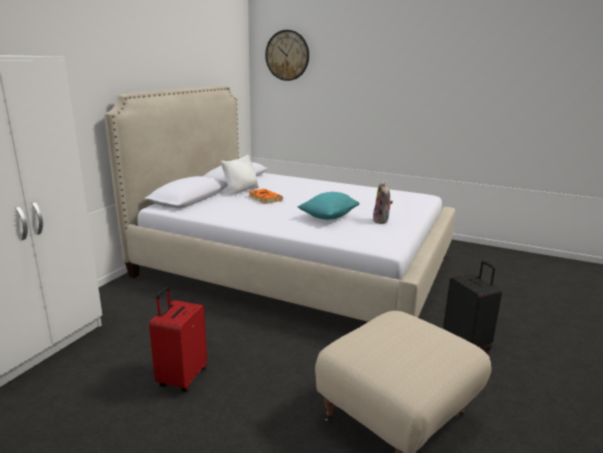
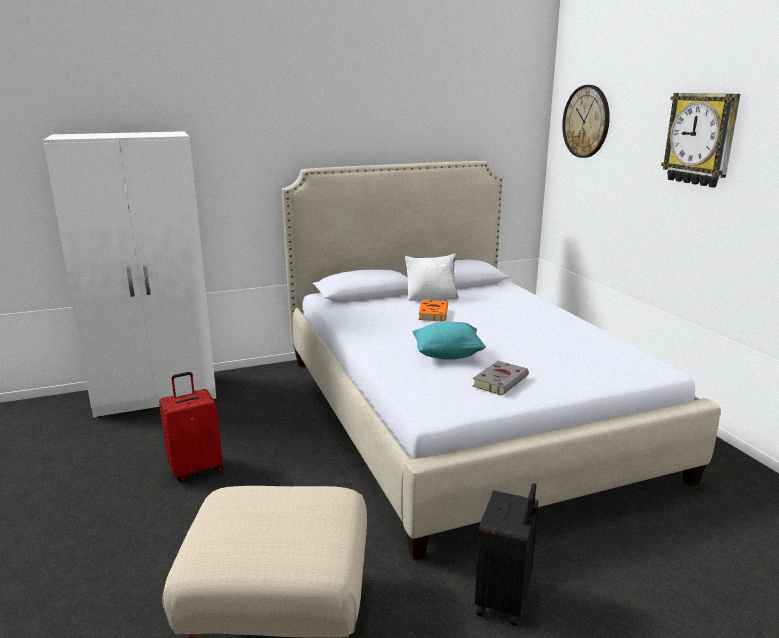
camera: 45 degrees right, 0 degrees up
plush toy [373,180,393,224] -> grey book [473,361,529,395]
none -> wall clock [661,93,740,188]

